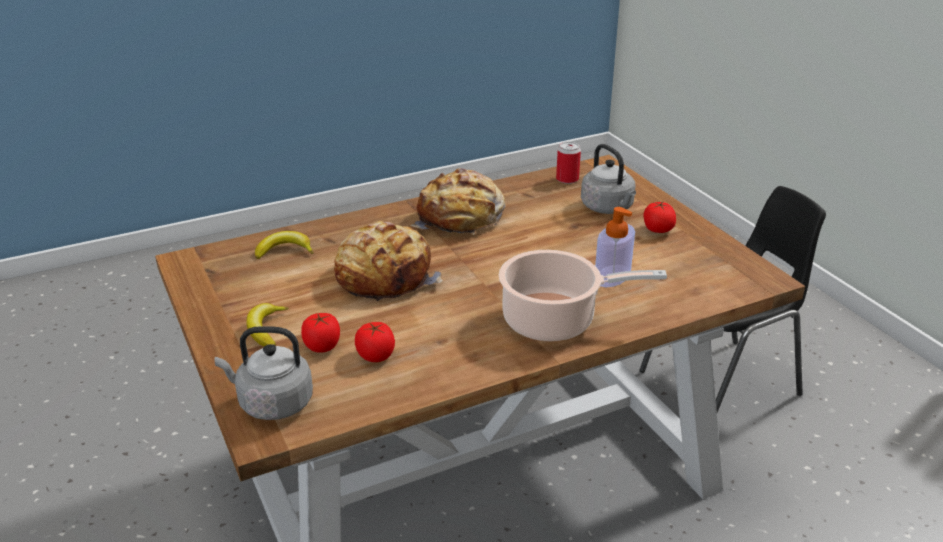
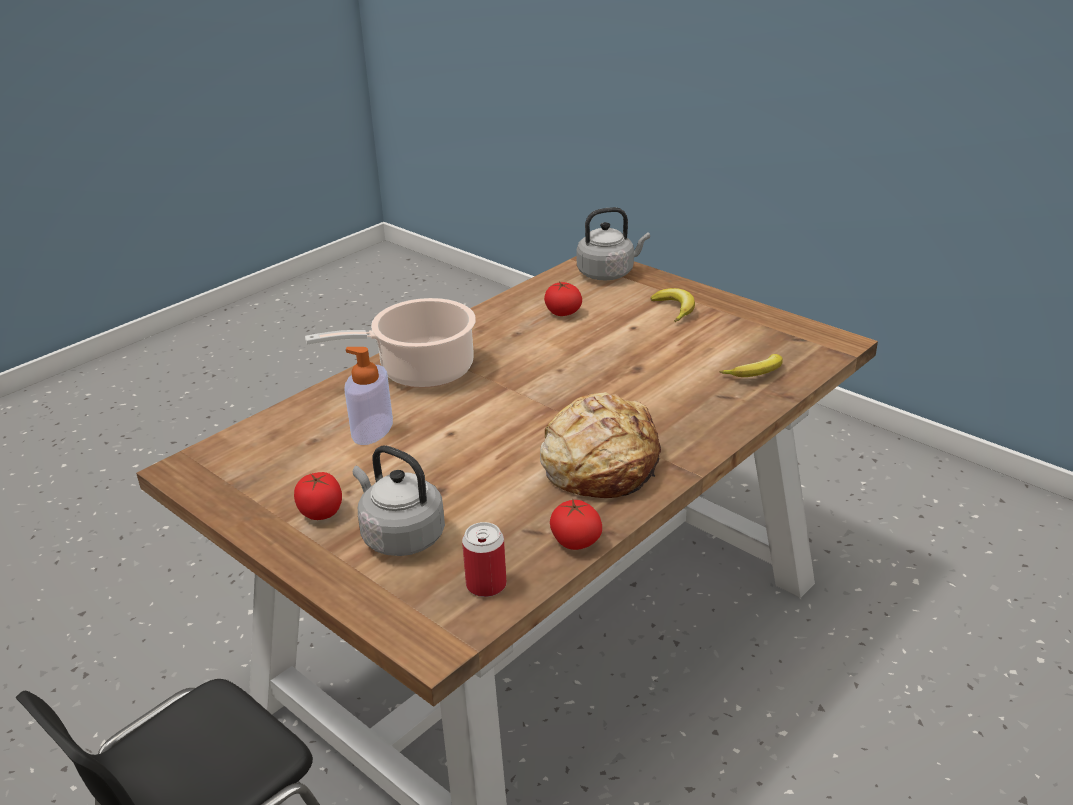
camera: 160 degrees right, 0 degrees up
tomato [301,313,340,353] -> tomato moved to [550,498,602,550]
bread [334,221,443,301] -> none

